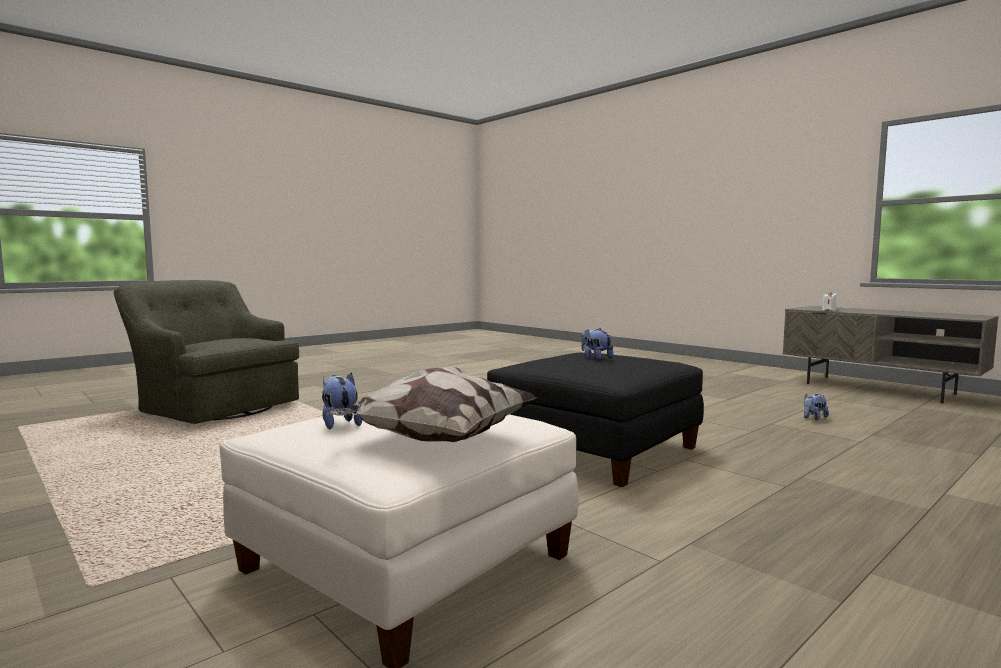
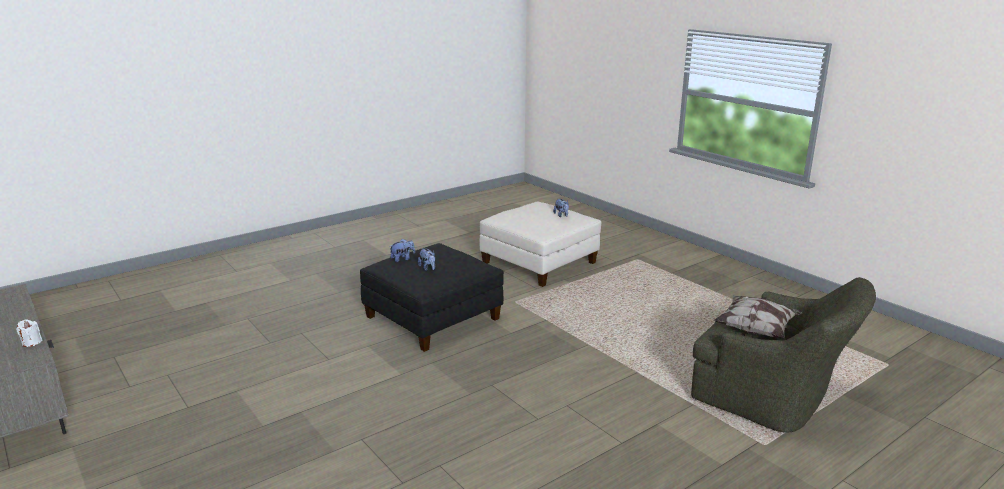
camera: 175 degrees left, 15 degrees up
pillow [326,367,538,442] -> pillow moved to [714,295,802,339]
plush toy [804,393,829,420] -> plush toy moved to [389,239,415,262]

